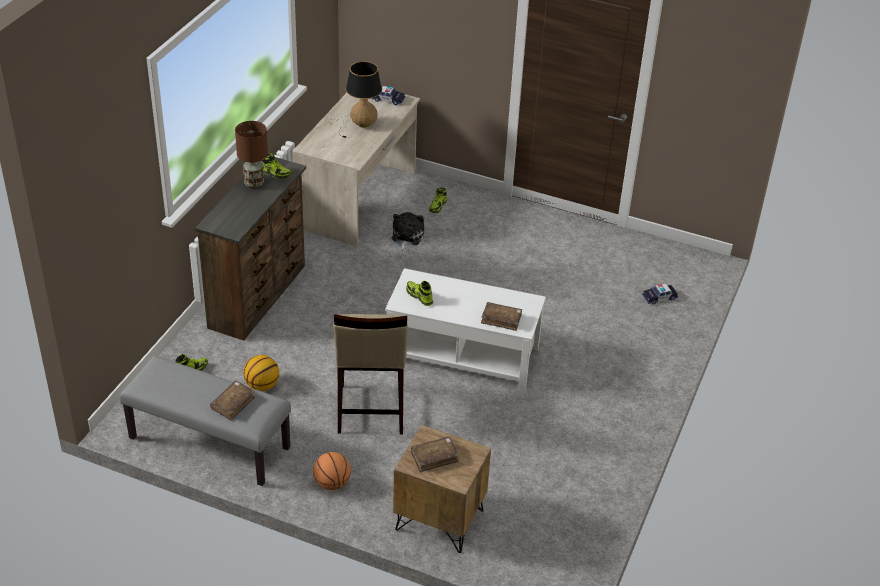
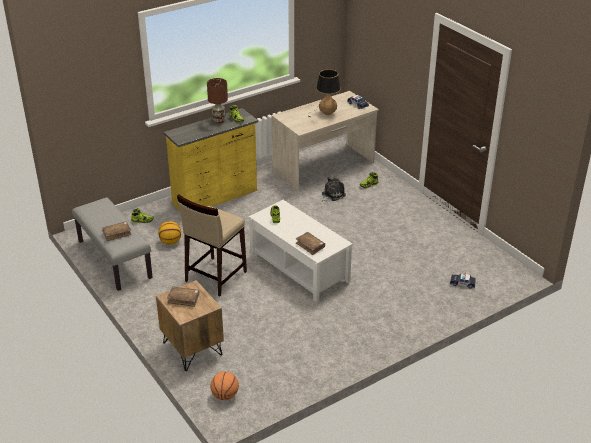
camera: 35 degrees right, 5 degrees down
brown dresser [195,157,306,341] -> yellow dresser [164,108,258,211]
basketball [313,452,351,490] -> basketball moved to [210,372,239,400]

